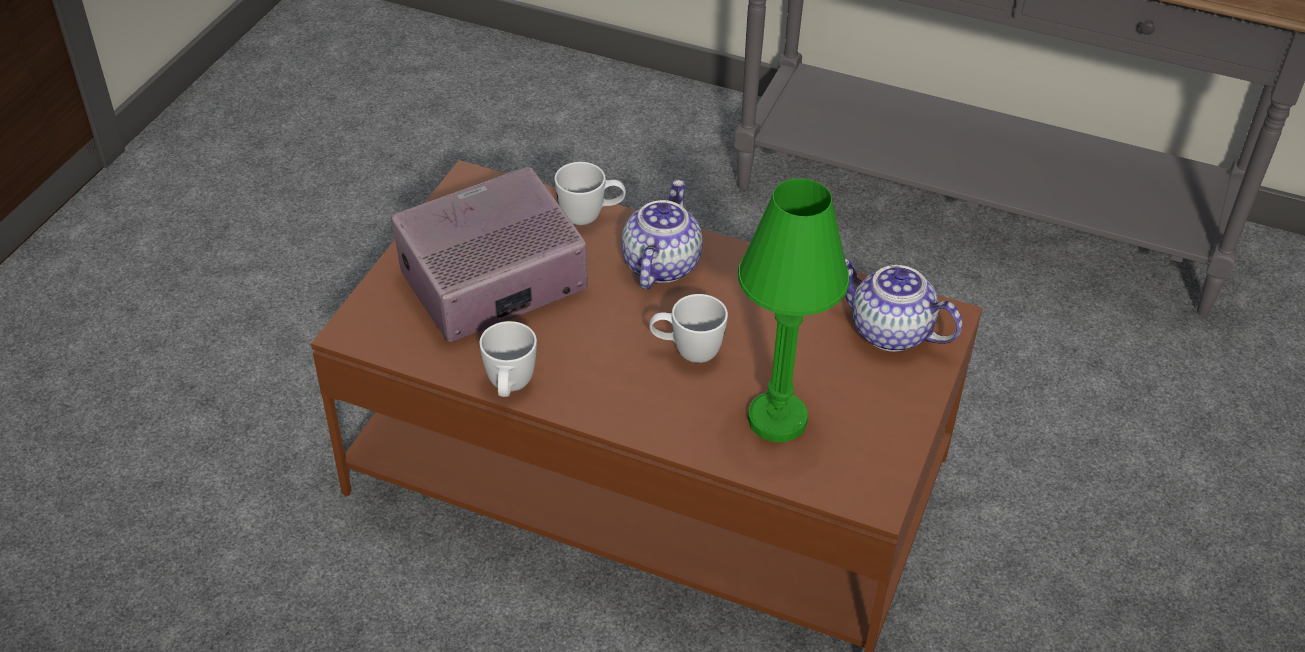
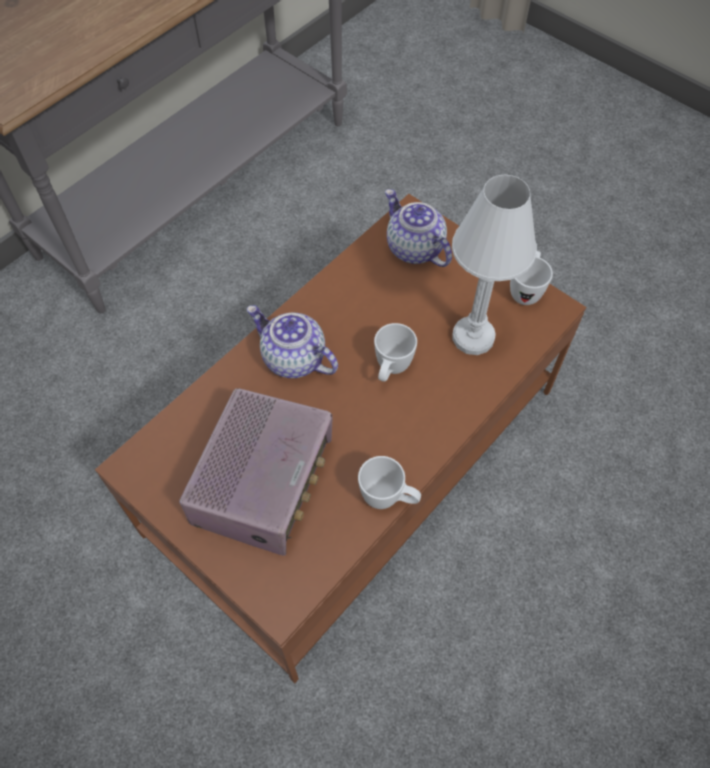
camera: 70 degrees left, 15 degrees up
radio [391,167,588,343] -> radio turned 150 degrees counterclockwise [179,388,333,556]
white mug [554,162,626,225] -> white mug moved to [510,251,553,305]
green table lamp [738,178,849,442] -> white table lamp [452,175,537,355]
teapot [845,259,962,352] -> teapot turned 90 degrees clockwise [385,189,452,267]

